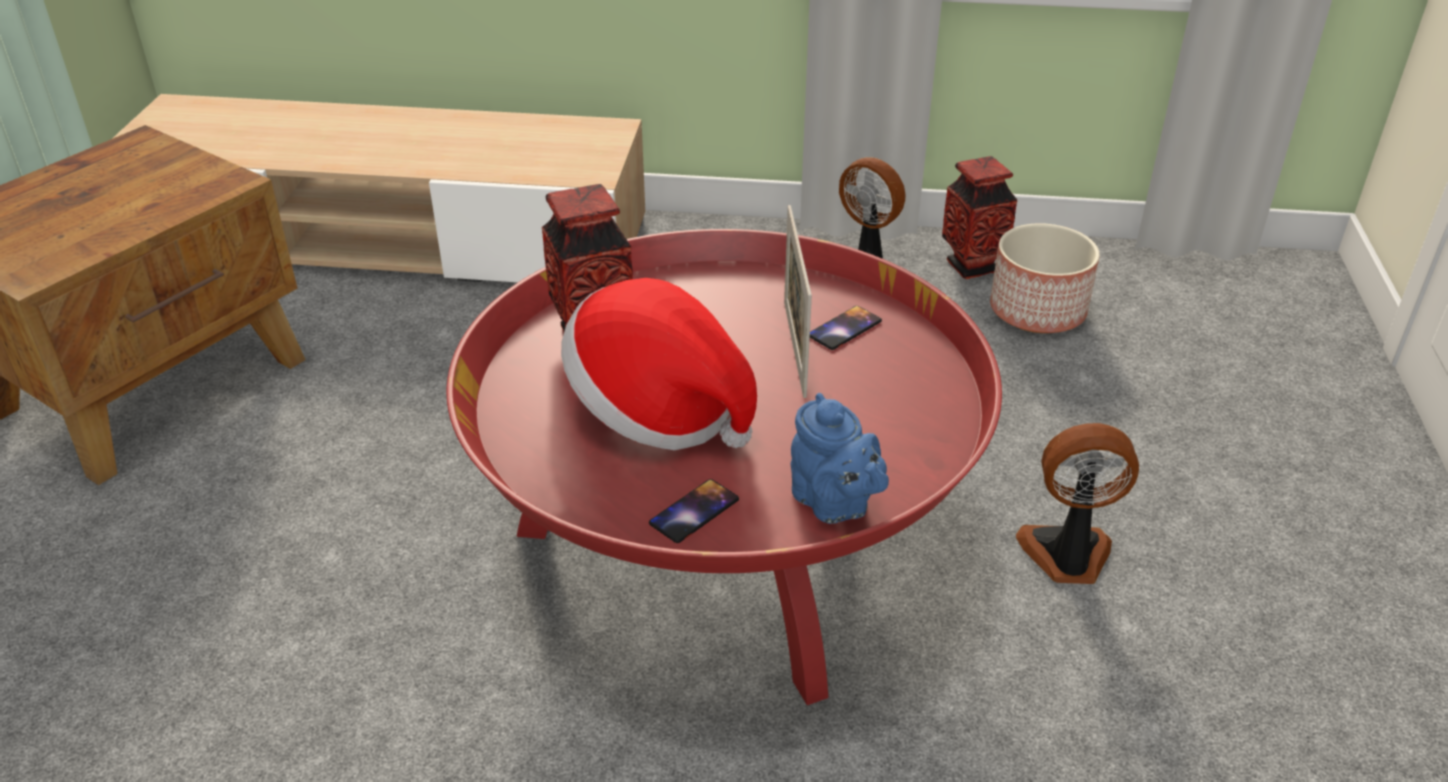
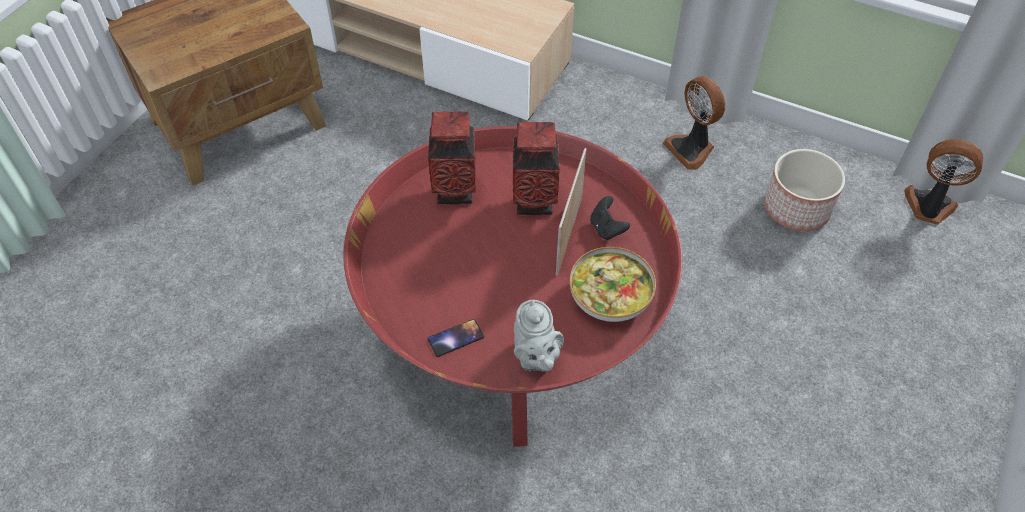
camera: 20 degrees right, 15 degrees up
hat [561,278,757,450] -> none
blue teapot [790,393,889,524] -> grey teapot [514,300,564,372]
phone [810,306,882,350] -> black game controller [590,196,630,240]
vase [942,156,1017,279] -> vase moved to [513,122,560,216]
fan [1016,423,1139,584] -> fan moved to [904,139,983,225]
none -> bowl [570,247,656,322]

